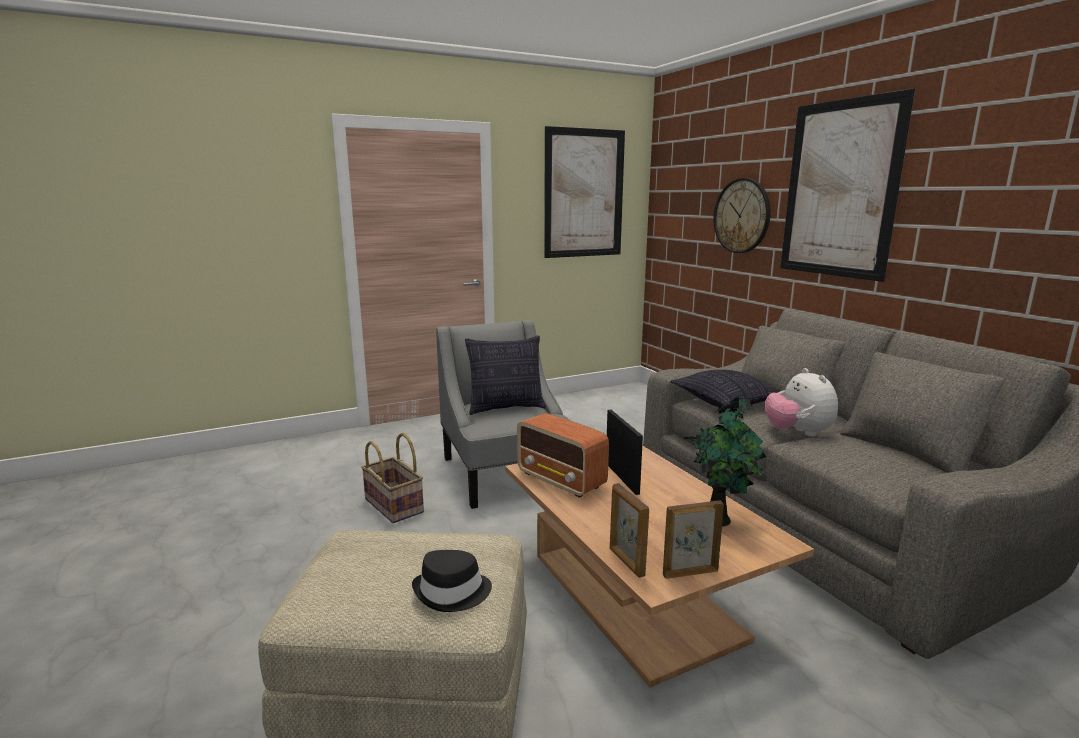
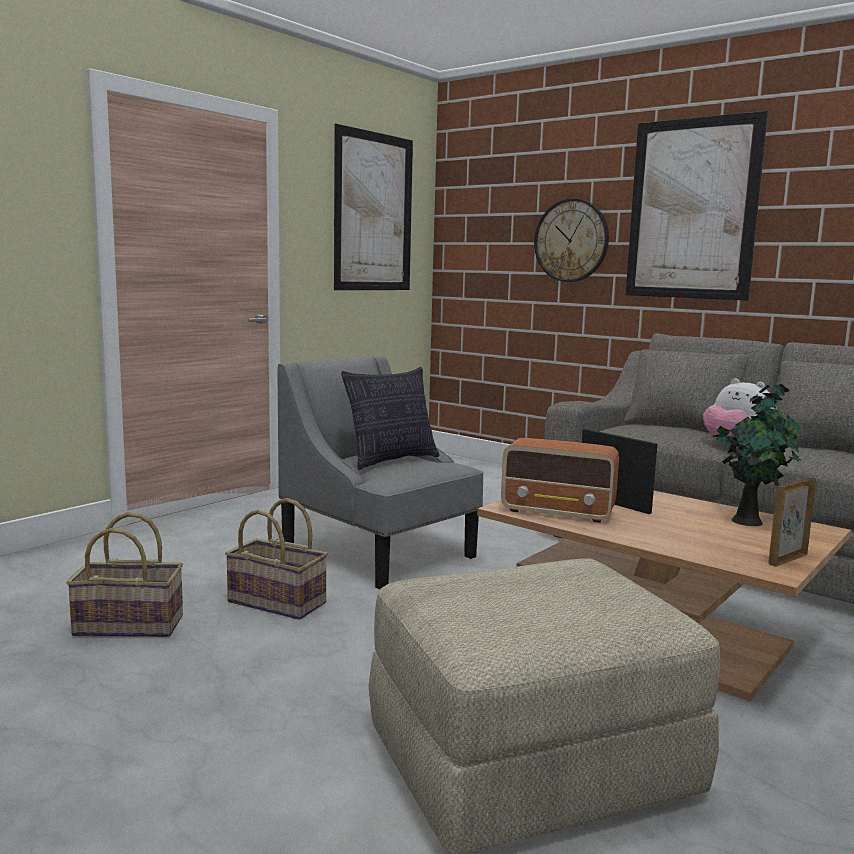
camera: 25 degrees left, 5 degrees down
black hat [412,550,492,612] -> none
picture frame [610,483,649,578] -> none
pillow [670,370,781,409] -> none
none -> basket [66,512,183,637]

